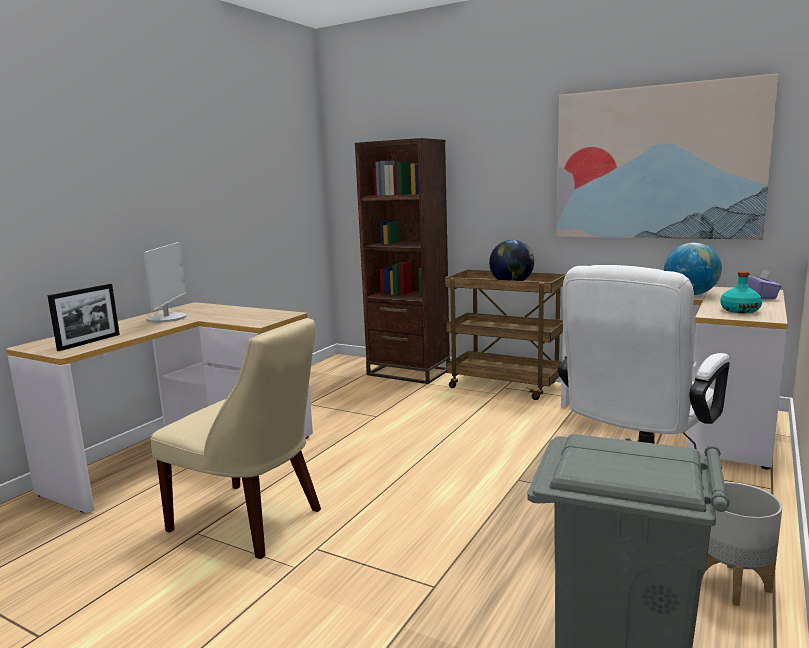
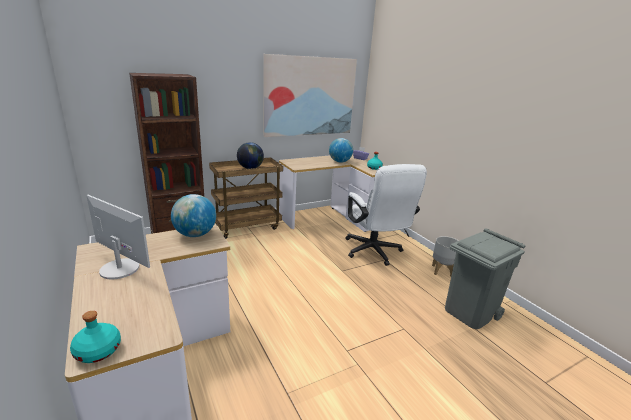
camera: 60 degrees left, 10 degrees up
picture frame [47,284,120,351] -> none
beige chair [151,318,321,559] -> none
none -> turquoise bottle [70,311,121,363]
none -> globe [171,194,216,237]

